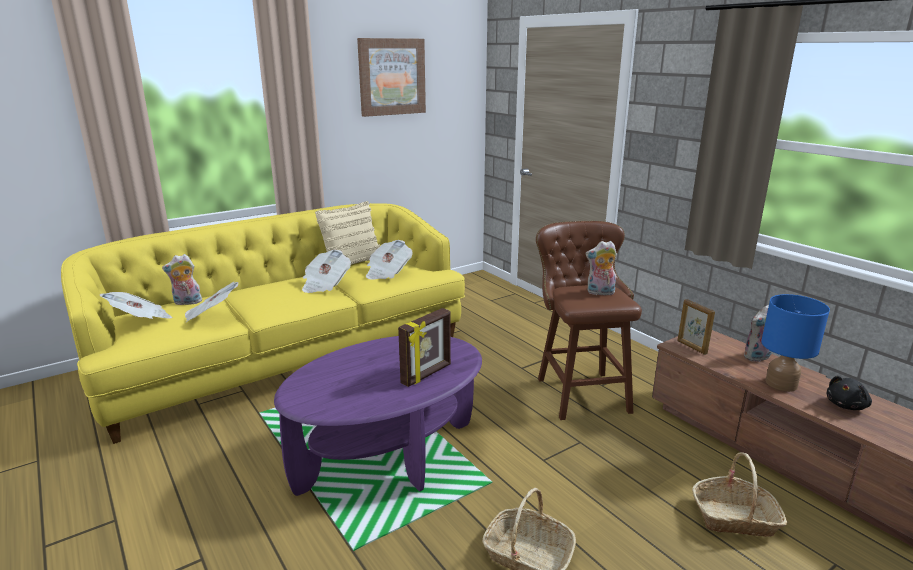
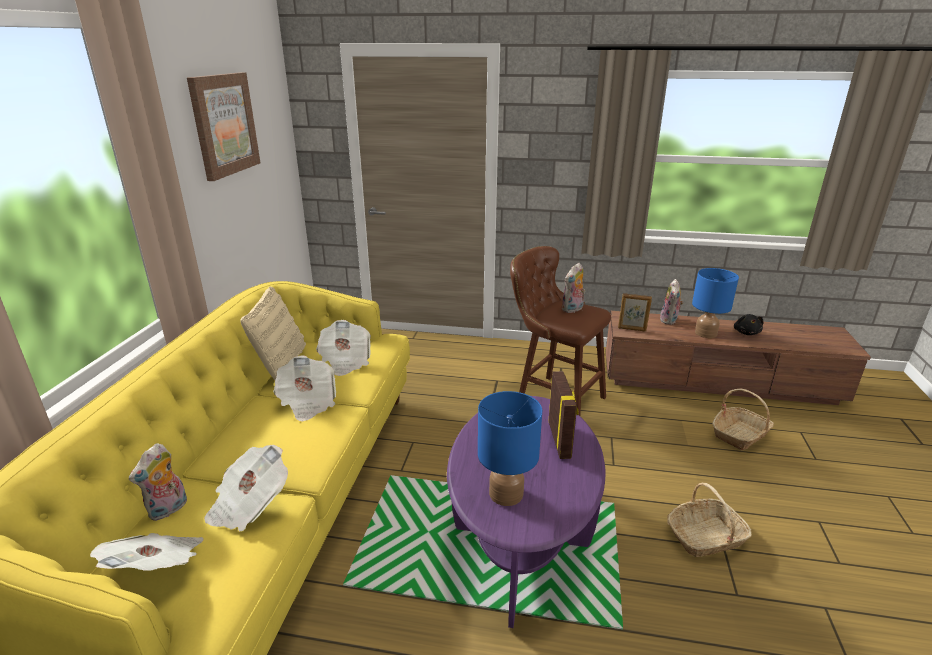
camera: 45 degrees left, 5 degrees up
none -> blue table lamp [478,391,542,506]

